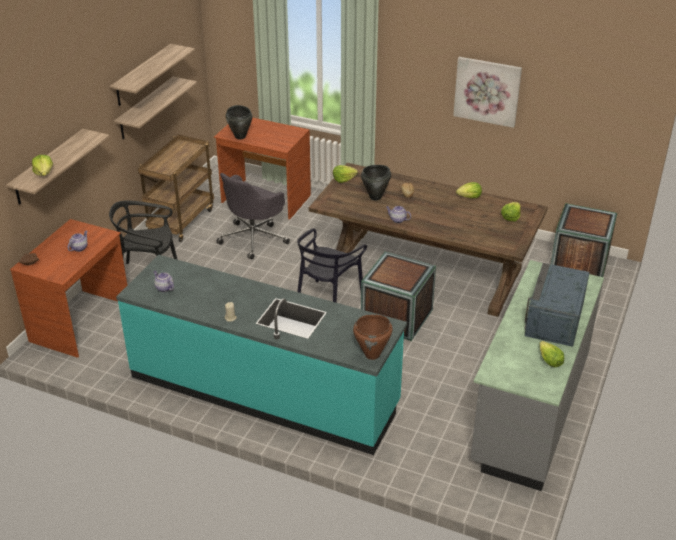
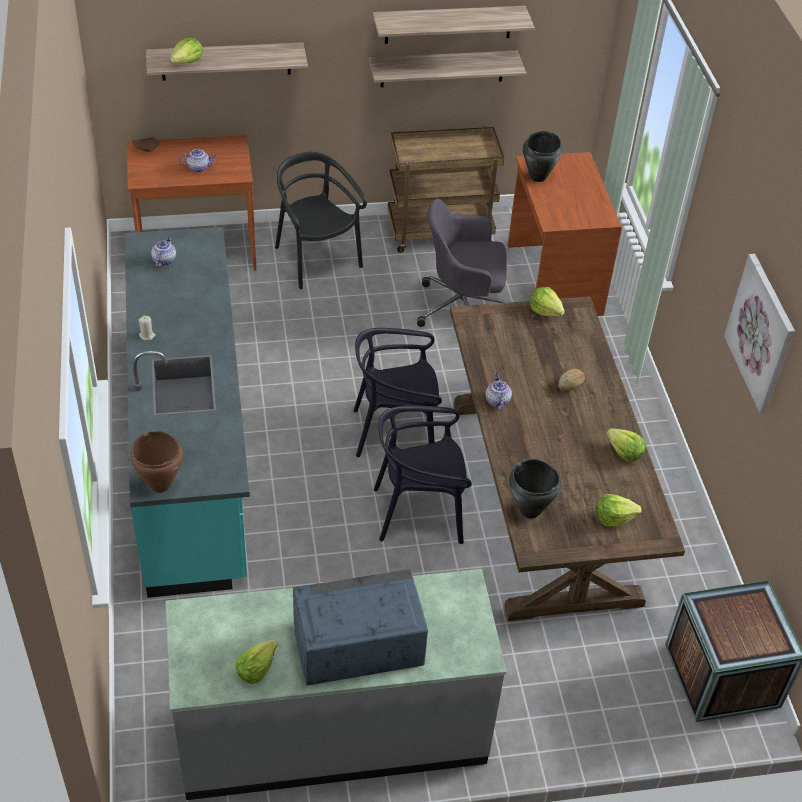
camera: 55 degrees right, 10 degrees up
black cooking pot [361,165,391,200] -> black cooking pot moved to [509,459,561,519]
crate [361,252,436,341] -> black chair [374,405,472,544]

